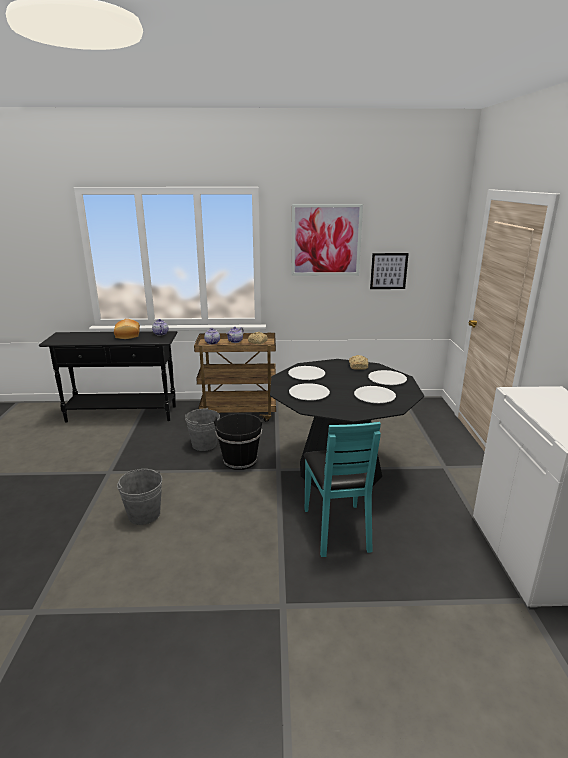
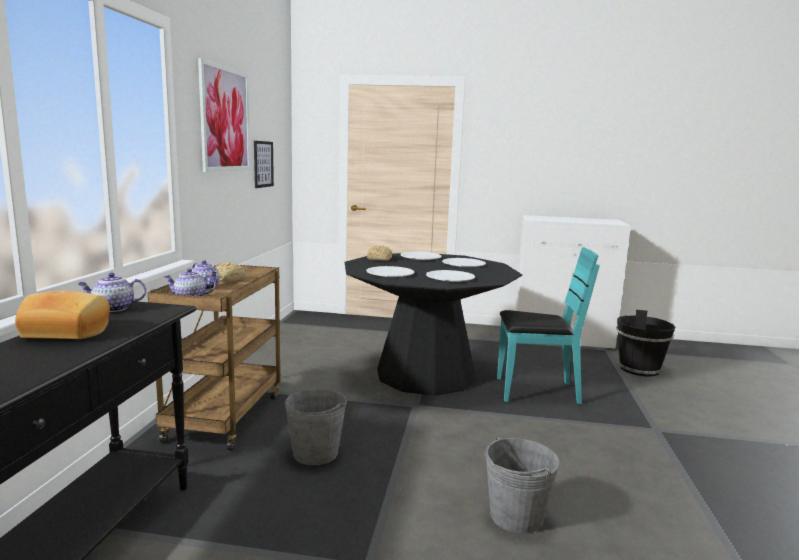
camera: 80 degrees left, 10 degrees down
black bucket [214,414,263,470] -> black bucket moved to [616,310,675,377]

